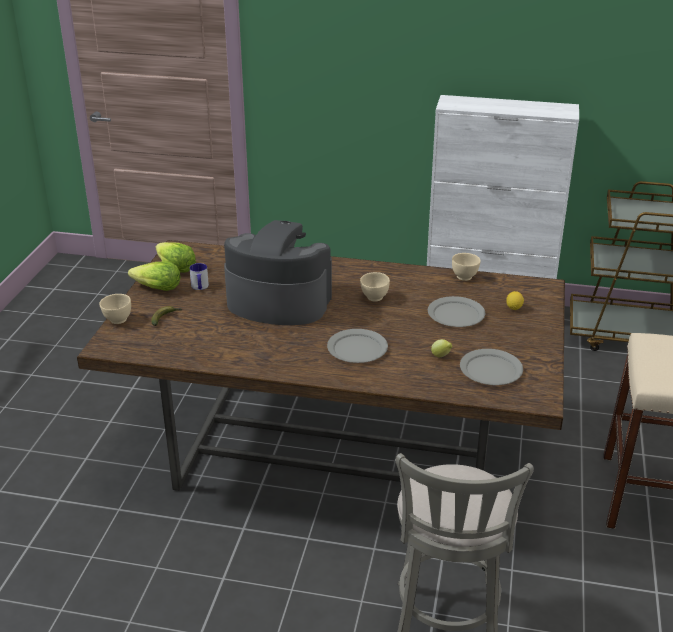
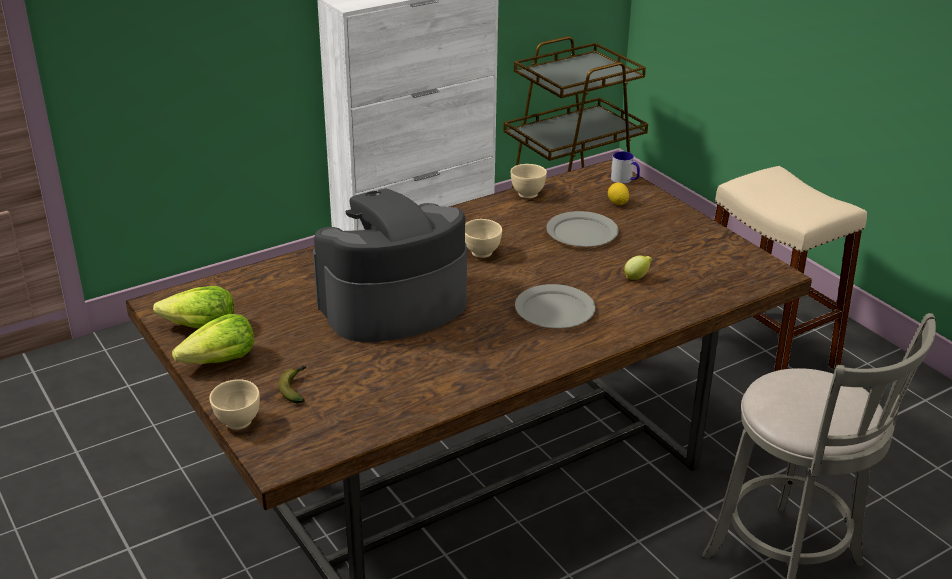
camera: 45 degrees left, 0 degrees up
mug [190,263,209,290] -> mug moved to [611,151,640,184]
grey plate [460,349,523,385] -> none

